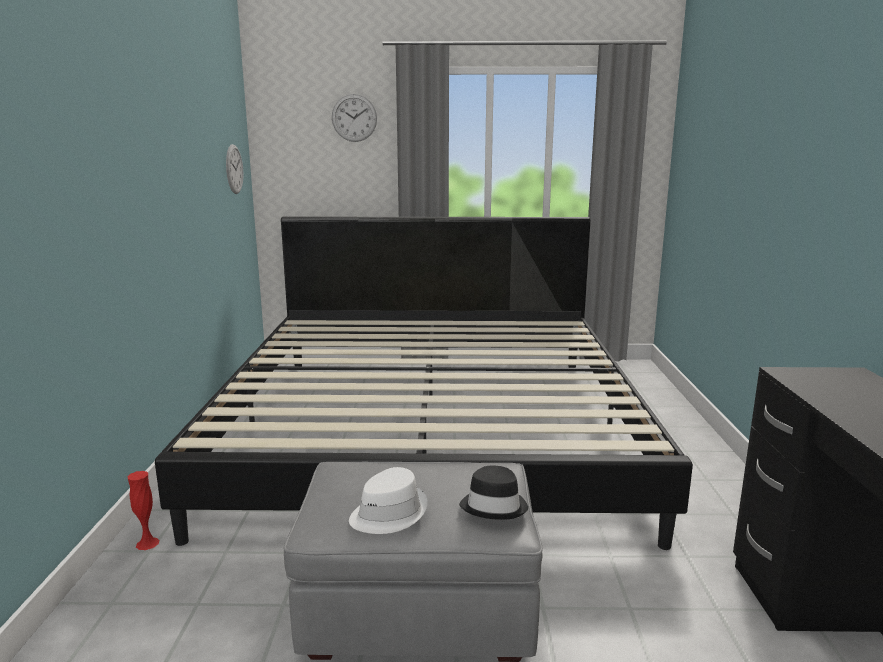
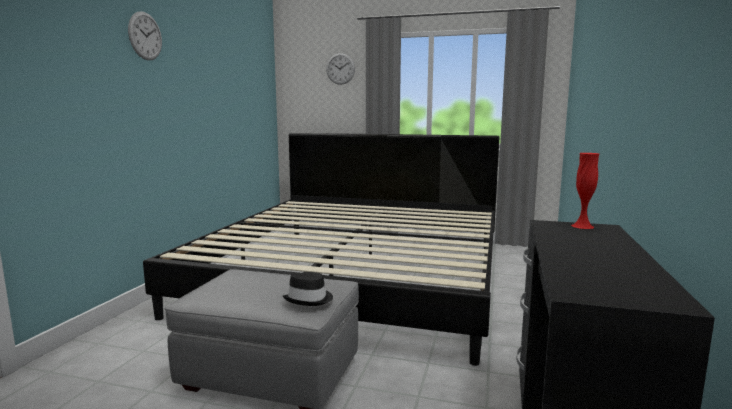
camera: 15 degrees right, 5 degrees down
red vase [127,471,159,550] -> red vase moved to [571,153,599,229]
wall clock [226,144,243,194] -> wall clock moved to [128,11,162,60]
white hat [349,467,428,534] -> none

